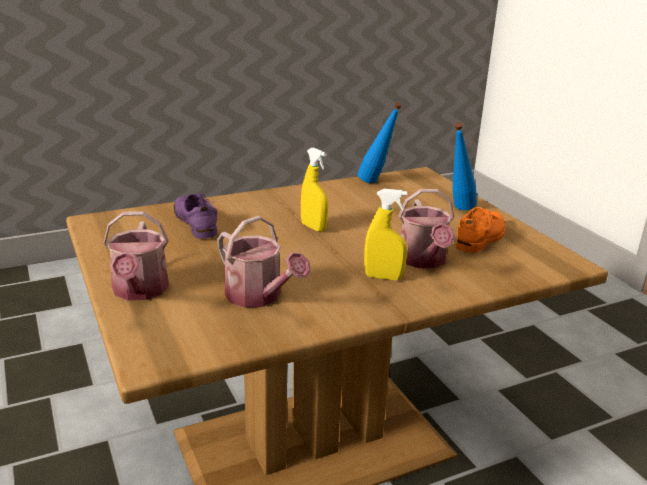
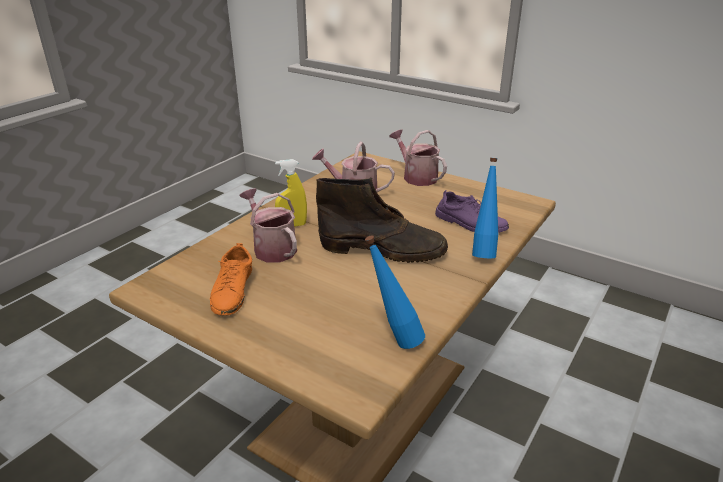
camera: 150 degrees right, 5 degrees up
yellow spray bottle [301,148,328,232] -> brown boot [316,178,448,263]
blue bottle [452,123,477,210] -> blue bottle moved to [472,158,498,258]

